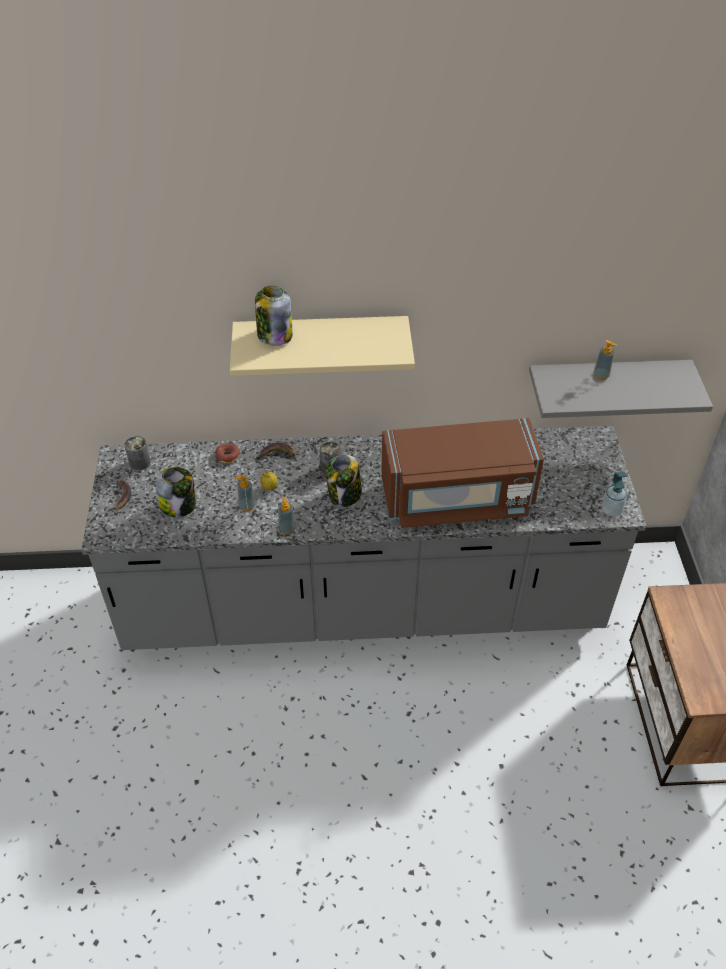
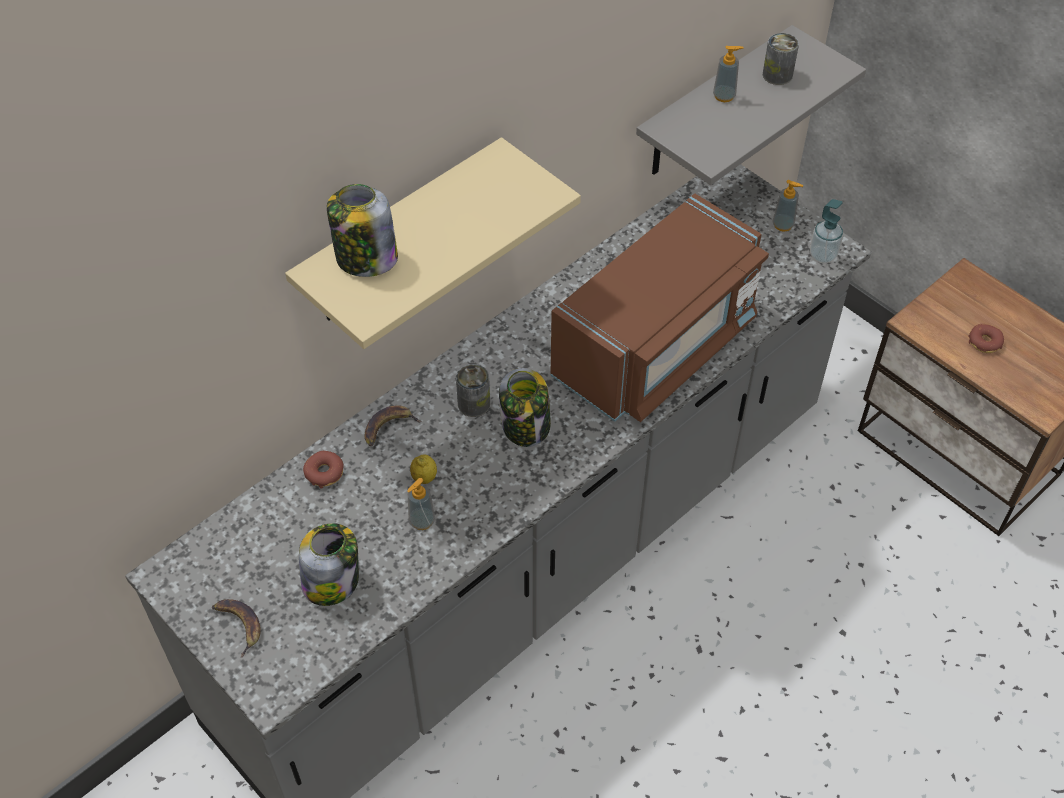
camera: 40 degrees left, 5 degrees up
can [124,436,151,471] -> can moved to [763,33,799,85]
soap dispenser [278,497,296,534] -> soap dispenser moved to [772,180,804,232]
none -> donut [968,324,1004,353]

